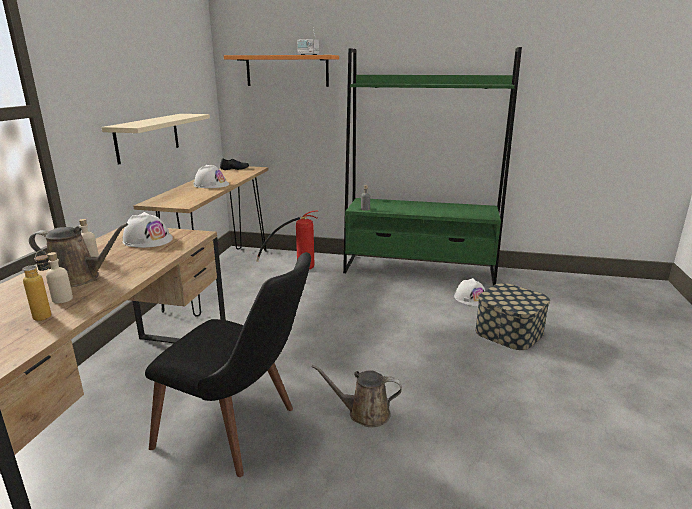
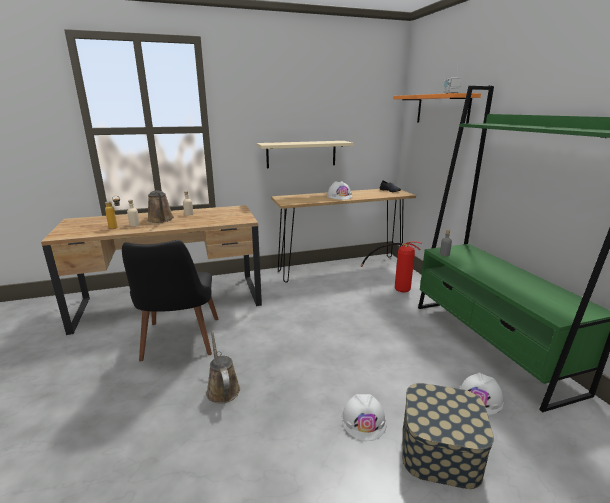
camera: 60 degrees right, 0 degrees up
white hard hat [122,212,173,248] -> white hard hat moved to [341,394,387,441]

